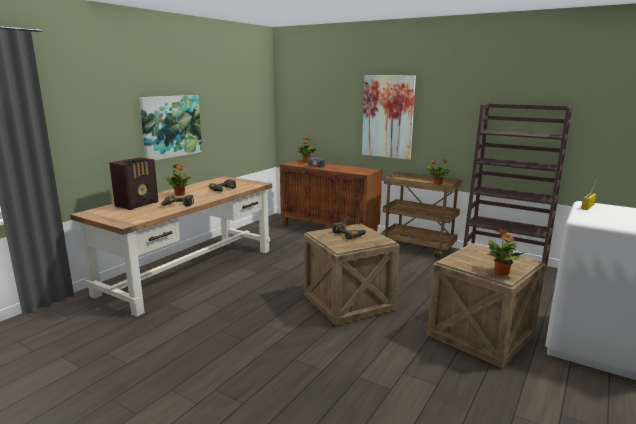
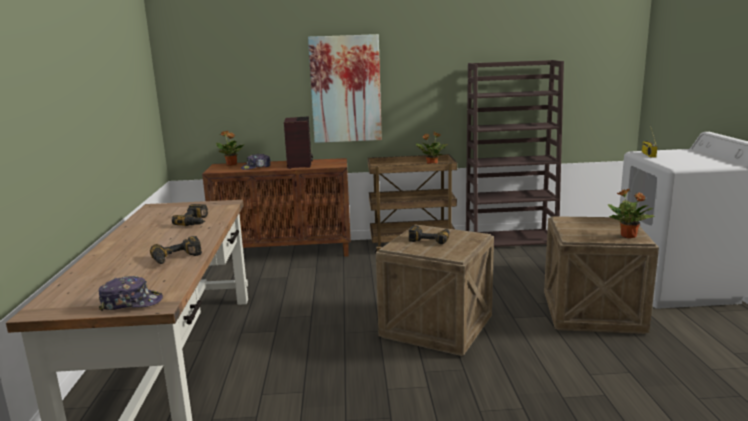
camera: 35 degrees left, 0 degrees up
radio [109,157,158,210] -> radio moved to [284,116,313,169]
picture [139,95,202,161] -> none
potted plant [164,164,190,196] -> none
none -> cap [99,276,163,311]

